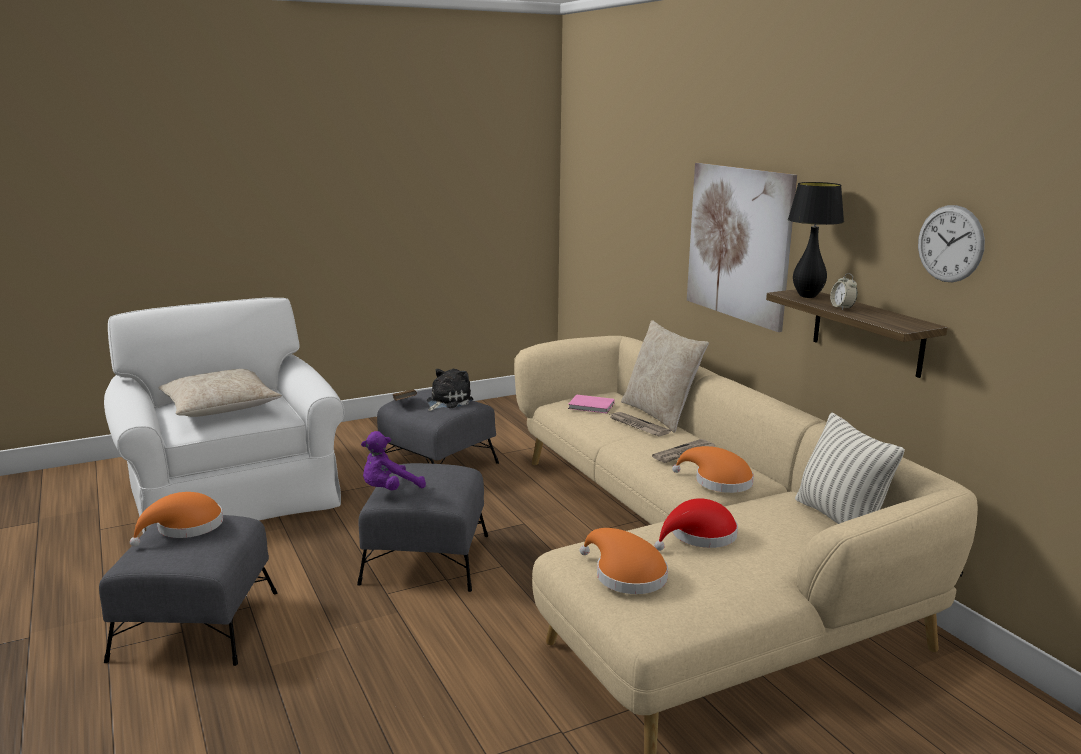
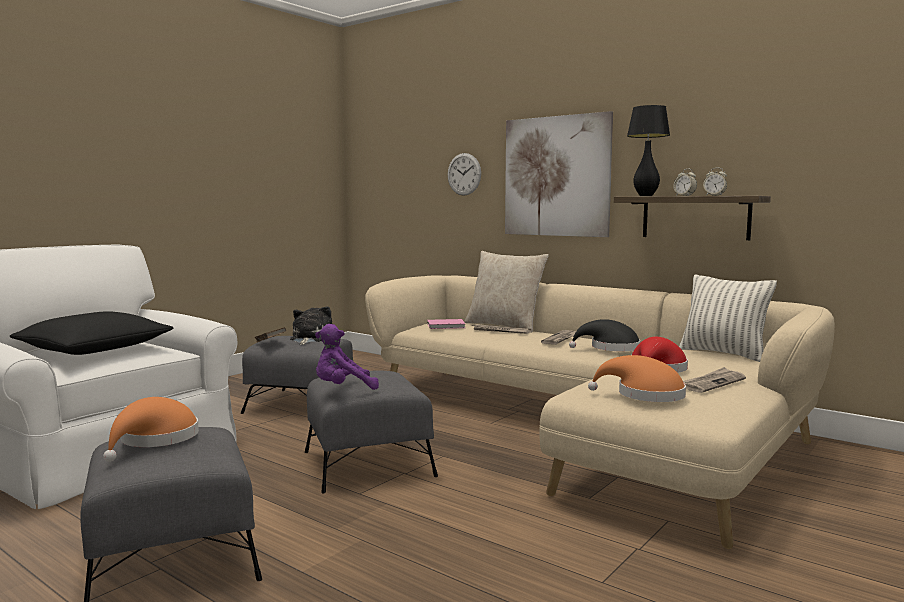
camera: 25 degrees left, 10 degrees down
beige pillow [158,369,282,417] -> black pillow [10,311,174,355]
purple plush toy [361,431,426,490] -> purple plush toy turned 45 degrees clockwise [315,324,379,390]
orange hat [672,446,754,493] -> black hat [569,319,640,351]
wall clock [918,205,985,282] -> wall clock moved to [448,153,481,196]
none -> newspaper [683,367,746,393]
none -> alarm clock [703,168,727,196]

